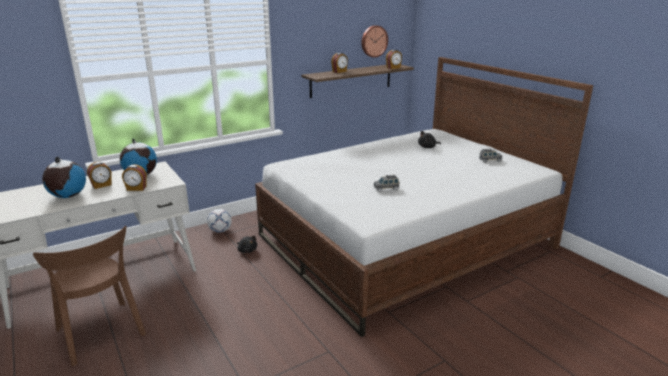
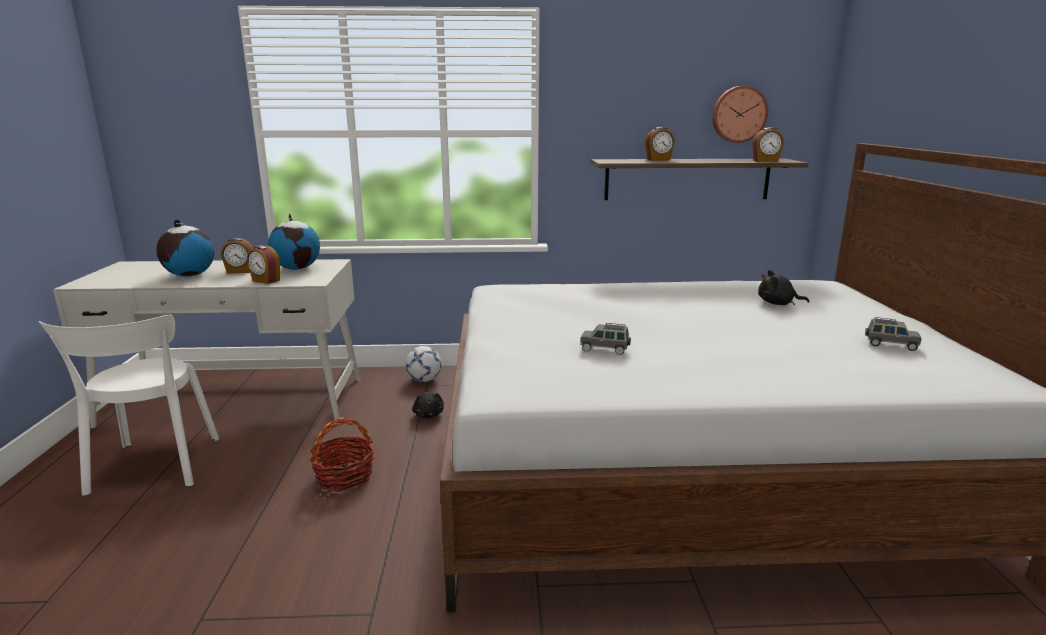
camera: 30 degrees right, 5 degrees down
brown chair [33,226,146,366] -> white chair [39,315,219,495]
none -> basket [309,417,374,492]

